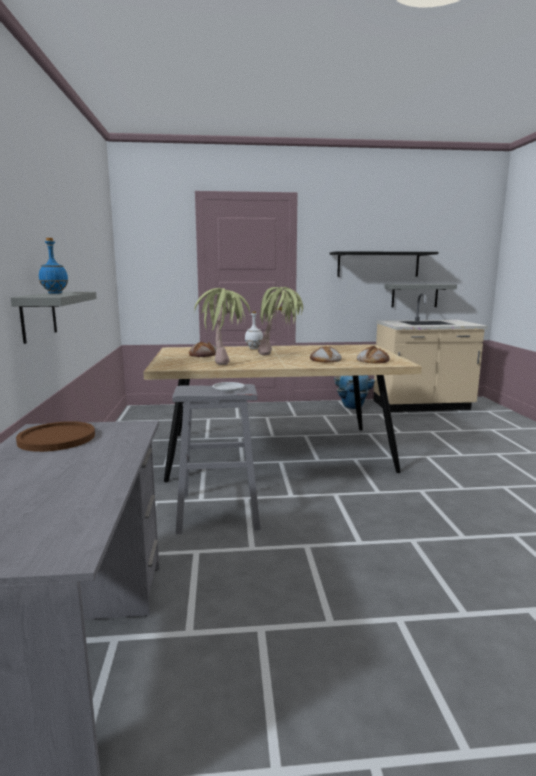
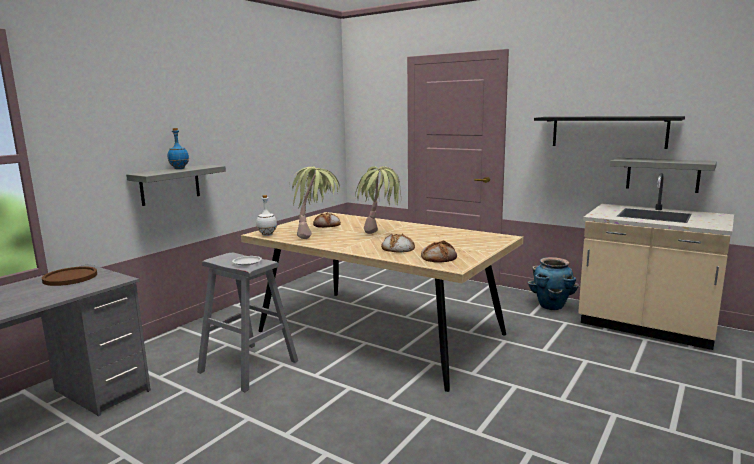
camera: 40 degrees right, 0 degrees up
white bottle [245,311,263,349] -> white bottle moved to [256,195,277,236]

